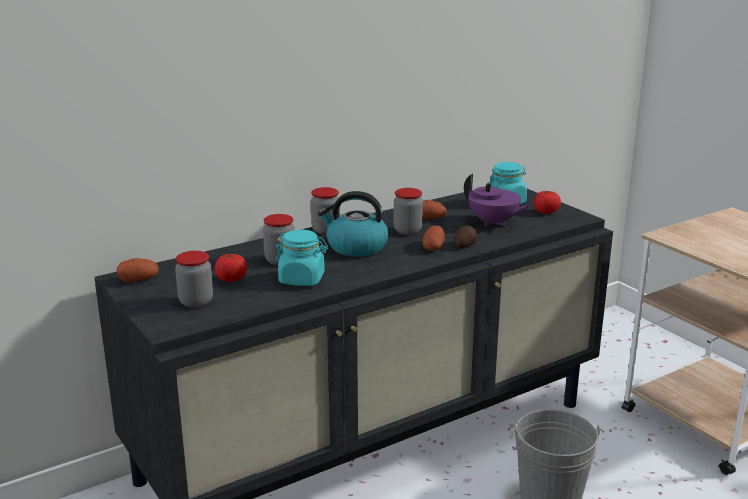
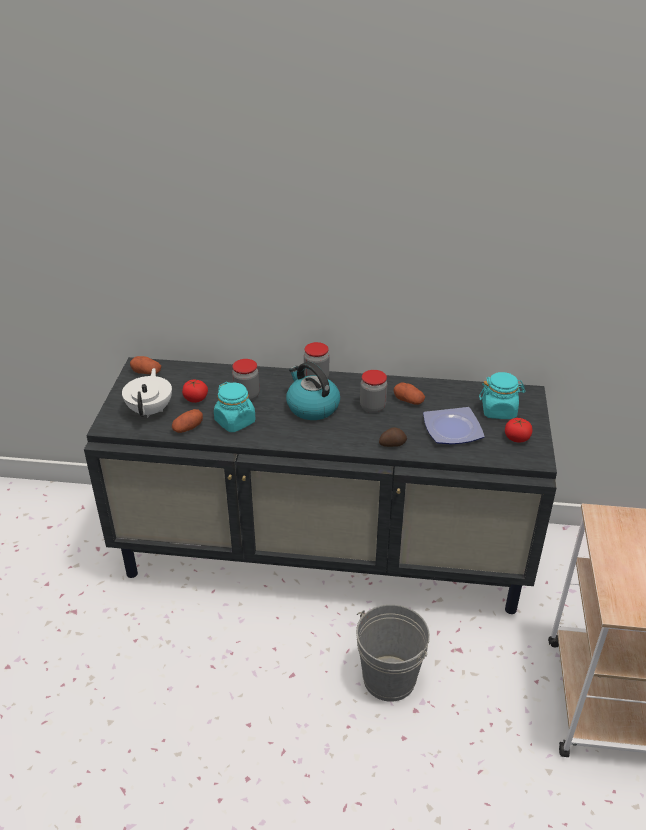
camera: 40 degrees right, 15 degrees up
jar [175,251,213,308] -> white teapot [122,368,172,418]
potato [423,225,445,250] -> potato moved to [172,409,203,433]
purple teapot [464,174,530,227] -> plate [423,407,485,444]

